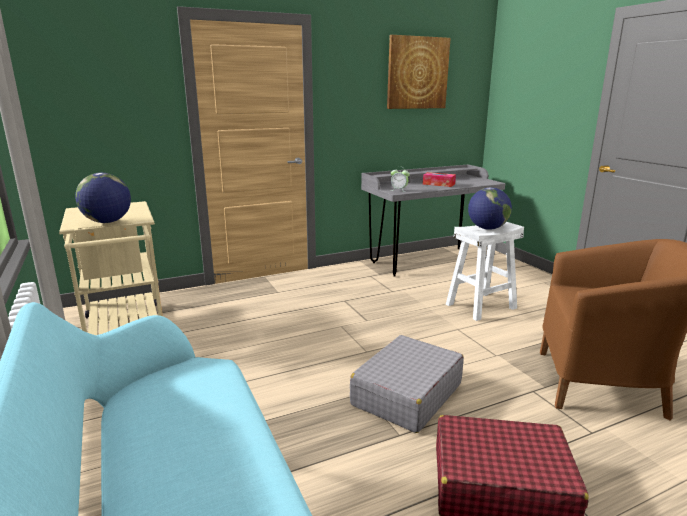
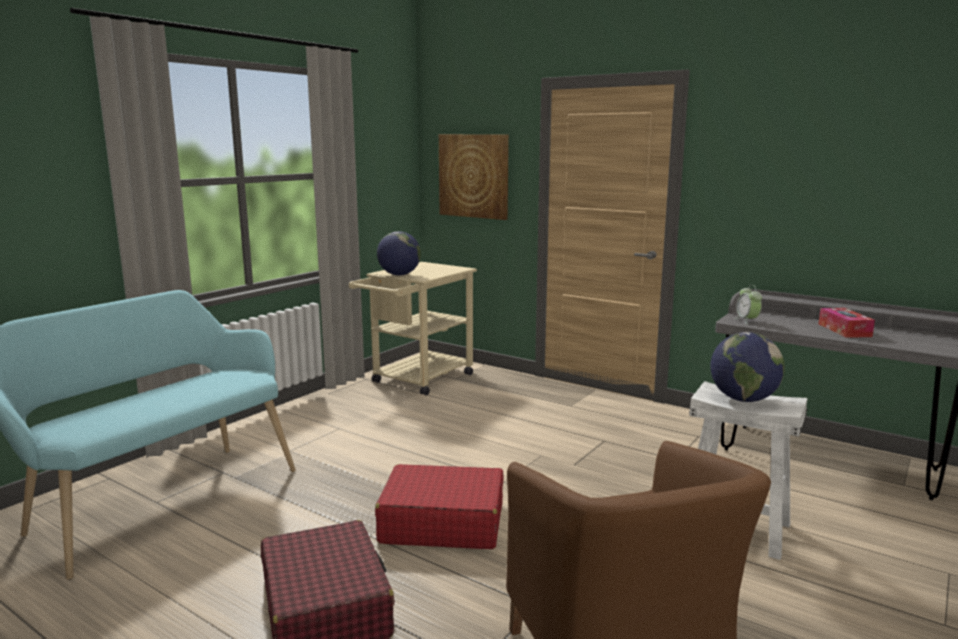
camera: 60 degrees right, 5 degrees down
grey suitcase [350,335,464,433] -> red suitcase [375,464,504,549]
picture [387,35,451,109] -> picture moved to [439,134,509,220]

